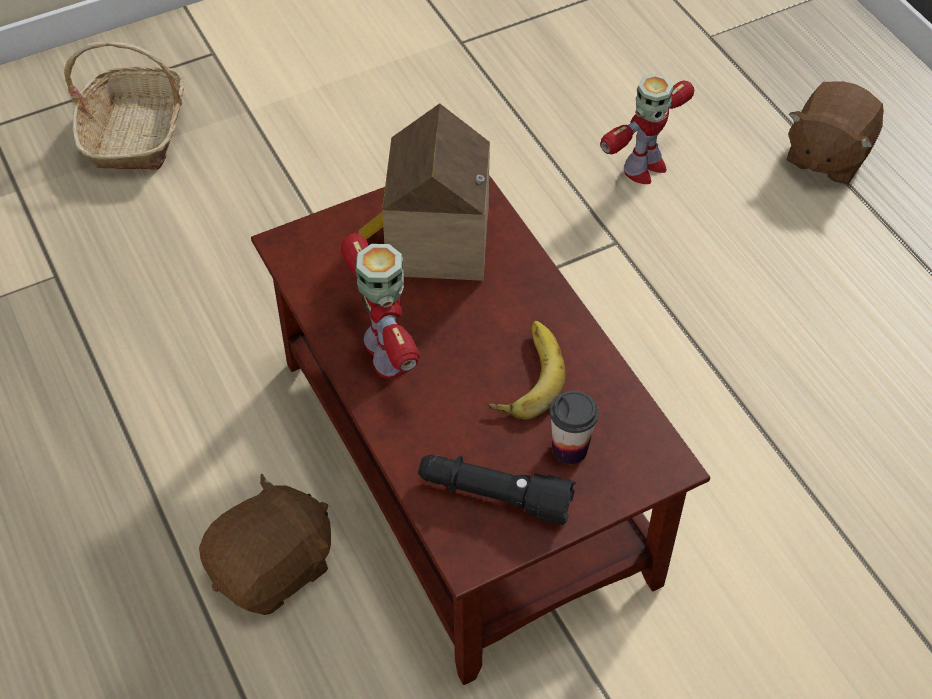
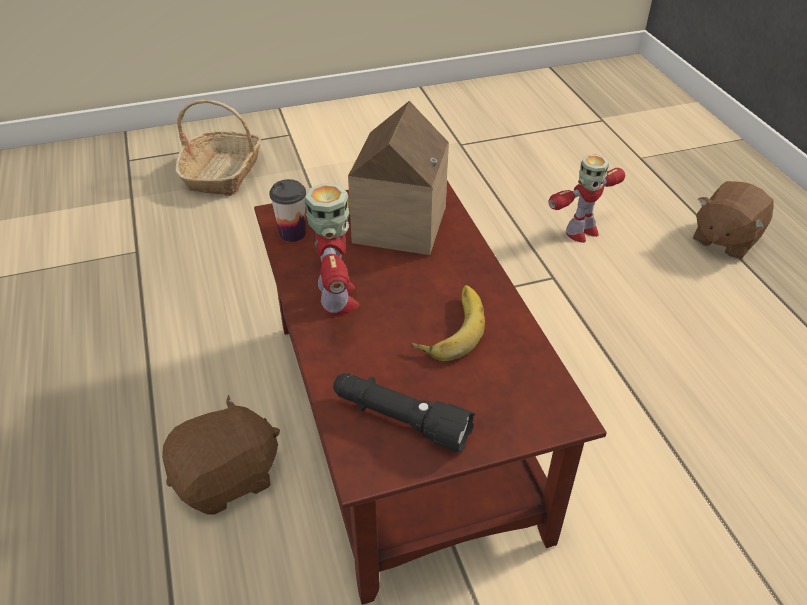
camera: 10 degrees right, 10 degrees down
cup [550,390,599,464] -> cup moved to [269,179,306,242]

